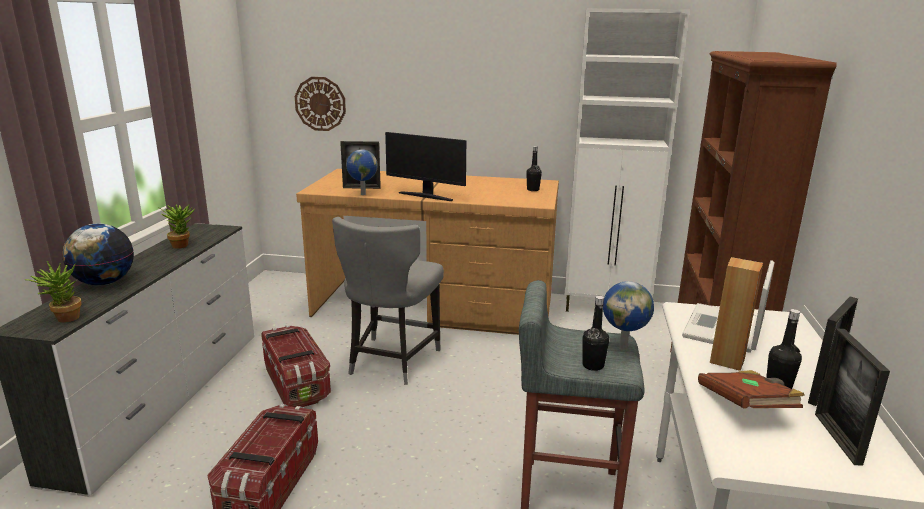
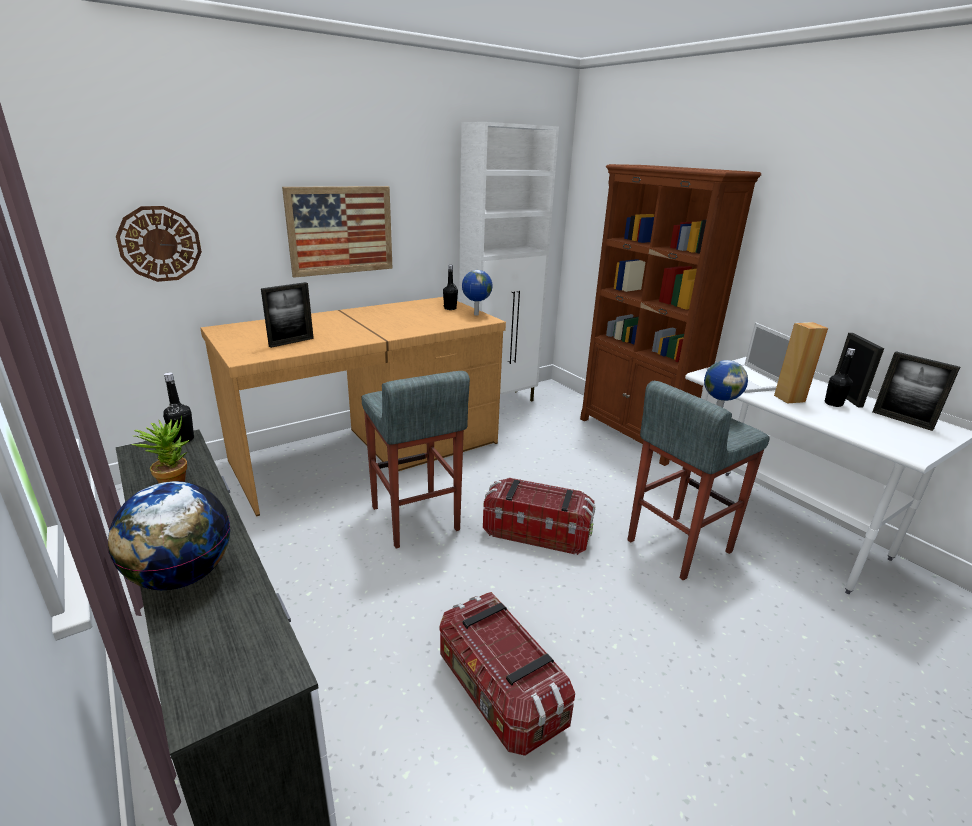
camera: 45 degrees left, 5 degrees up
potted plant [24,261,82,323] -> none
storage box [261,325,331,407] -> storage box moved to [483,478,595,555]
grey chair [332,217,444,385] -> grey stool [362,371,470,548]
globe [346,149,378,195] -> globe moved to [462,270,493,316]
monitor [385,132,466,201] -> none
black bottle [582,296,609,371] -> black bottle moved to [163,372,194,443]
brown book [698,370,804,408] -> none
none -> picture [282,186,393,278]

